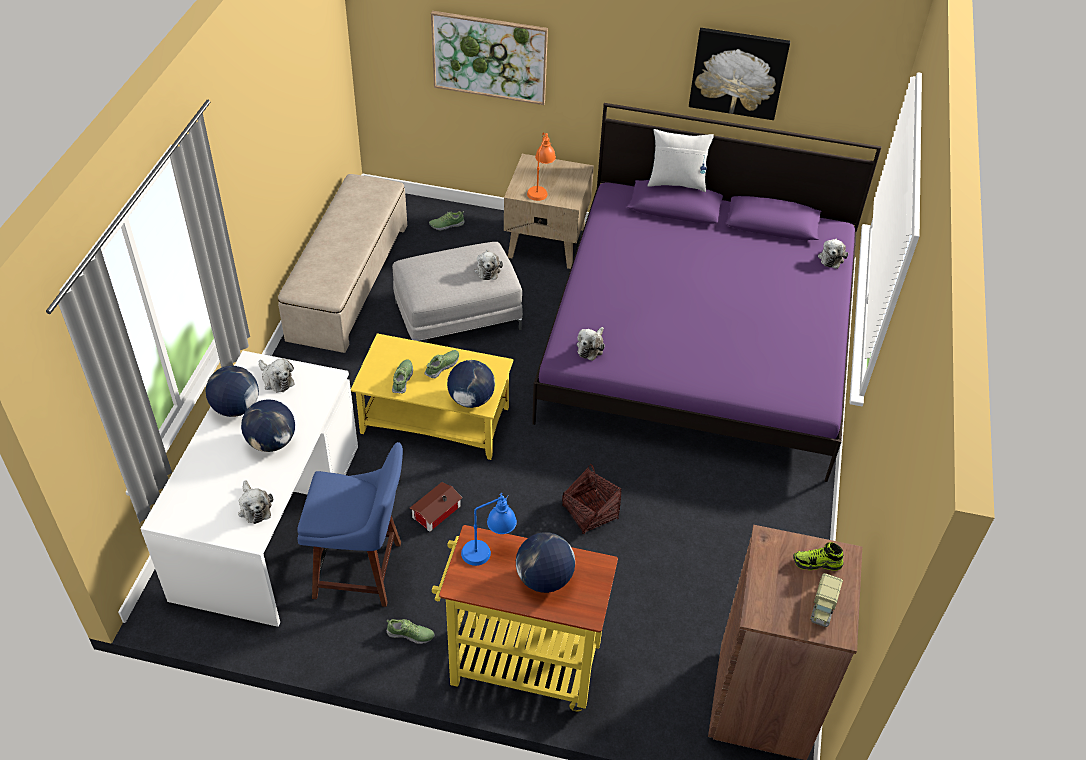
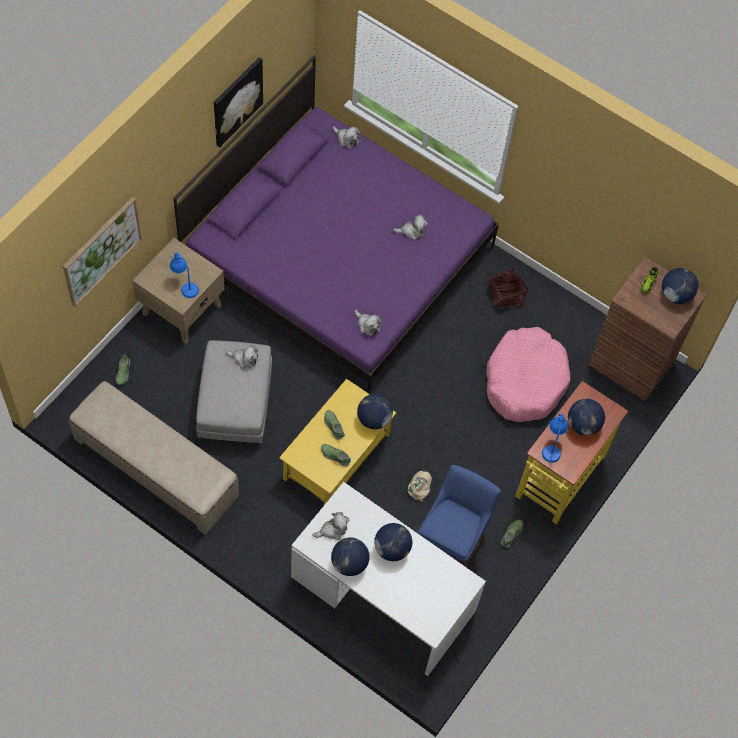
camera: 70 degrees left, 15 degrees up
plush toy [238,480,273,524] -> plush toy moved to [393,214,428,240]
toy house [410,482,462,532] -> beige cap [408,471,432,502]
orange table lamp [527,132,556,201] -> blue table lamp [170,252,199,298]
basket [562,464,621,534] -> basket moved to [489,267,528,309]
grey pillow [647,129,714,192] -> none
toy truck [810,573,843,627] -> globe [662,268,698,304]
none -> pink dog bed [486,327,571,422]

